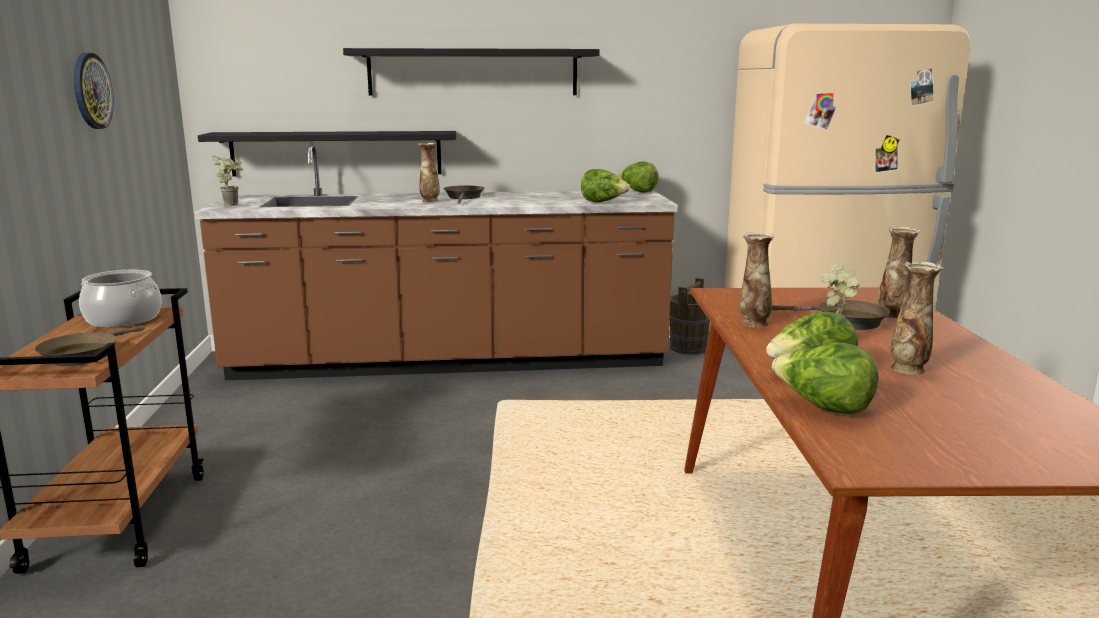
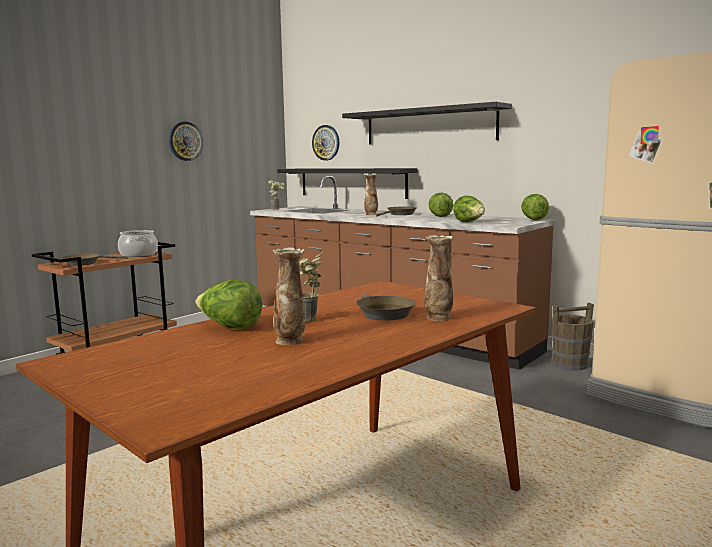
camera: 45 degrees right, 5 degrees down
vase [740,232,774,328] -> none
lettuce [772,343,879,414] -> lettuce moved to [428,192,453,217]
none -> wall clock [312,125,339,160]

